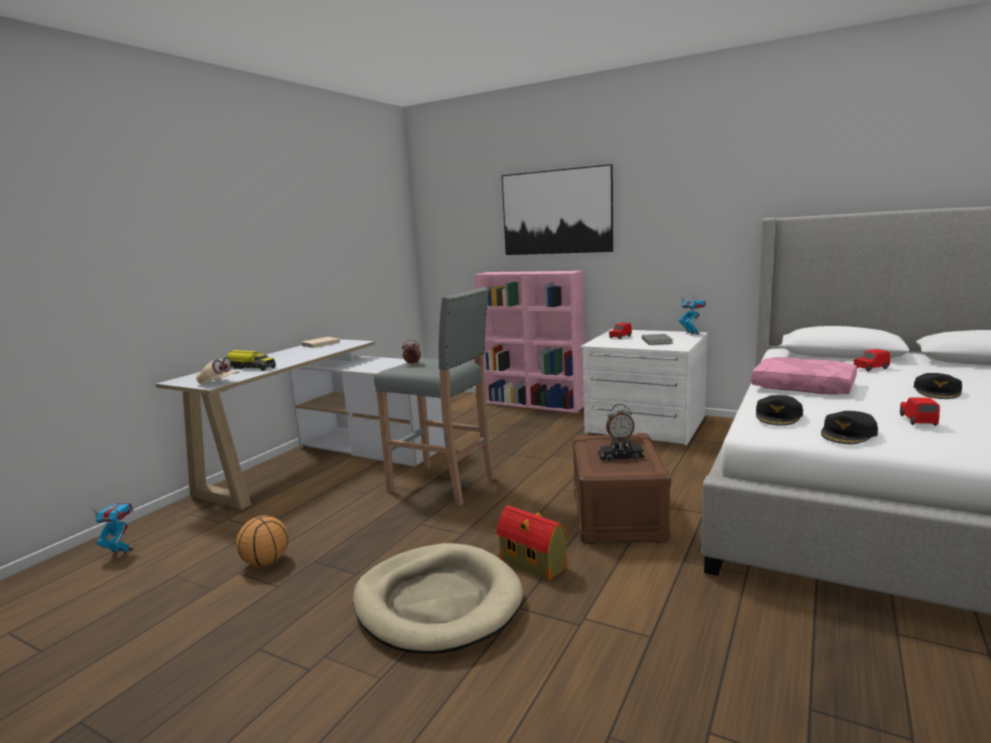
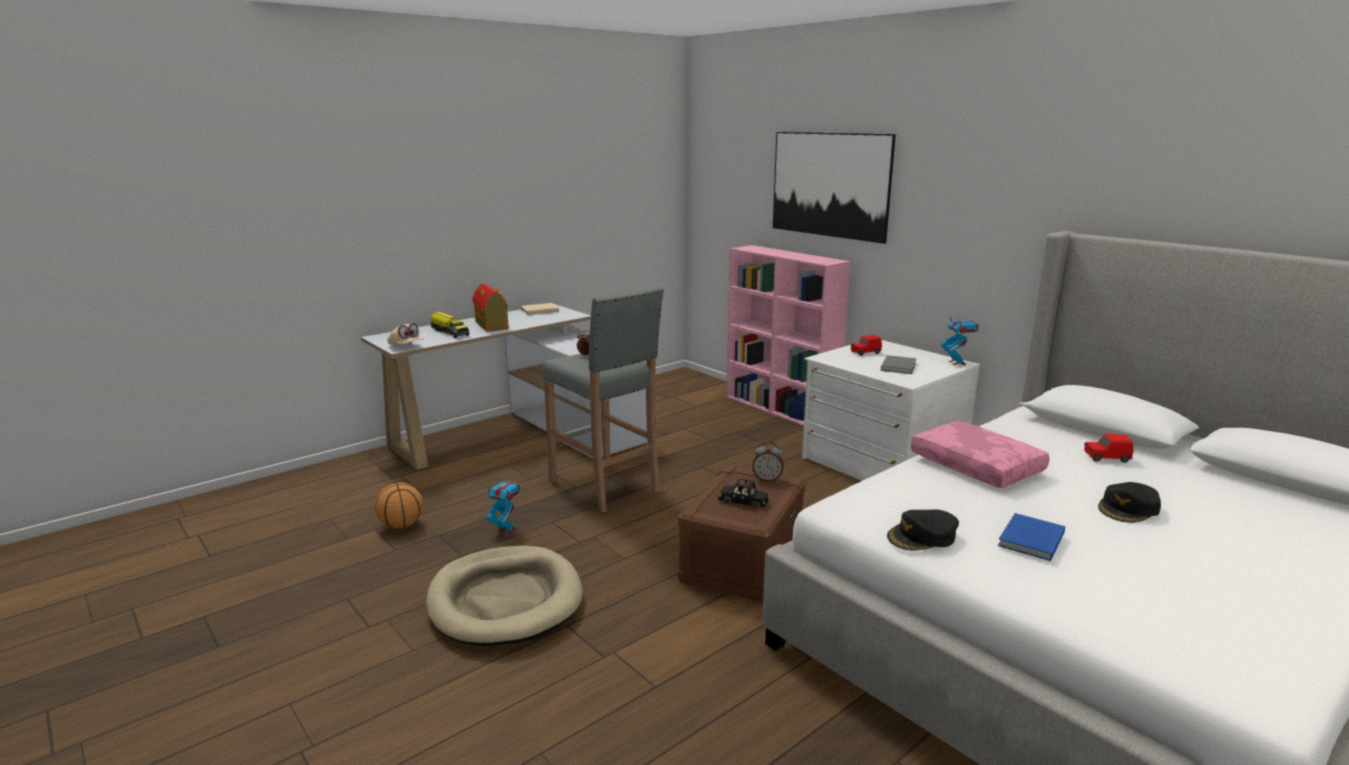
camera: 20 degrees right, 5 degrees up
toy robot [90,503,134,557] -> toy robot moved to [485,481,521,535]
toy house [496,505,568,581] -> toy house moved to [472,284,509,332]
black cap [756,395,803,426] -> none
red toy car [900,397,940,426] -> blue book [998,513,1065,561]

